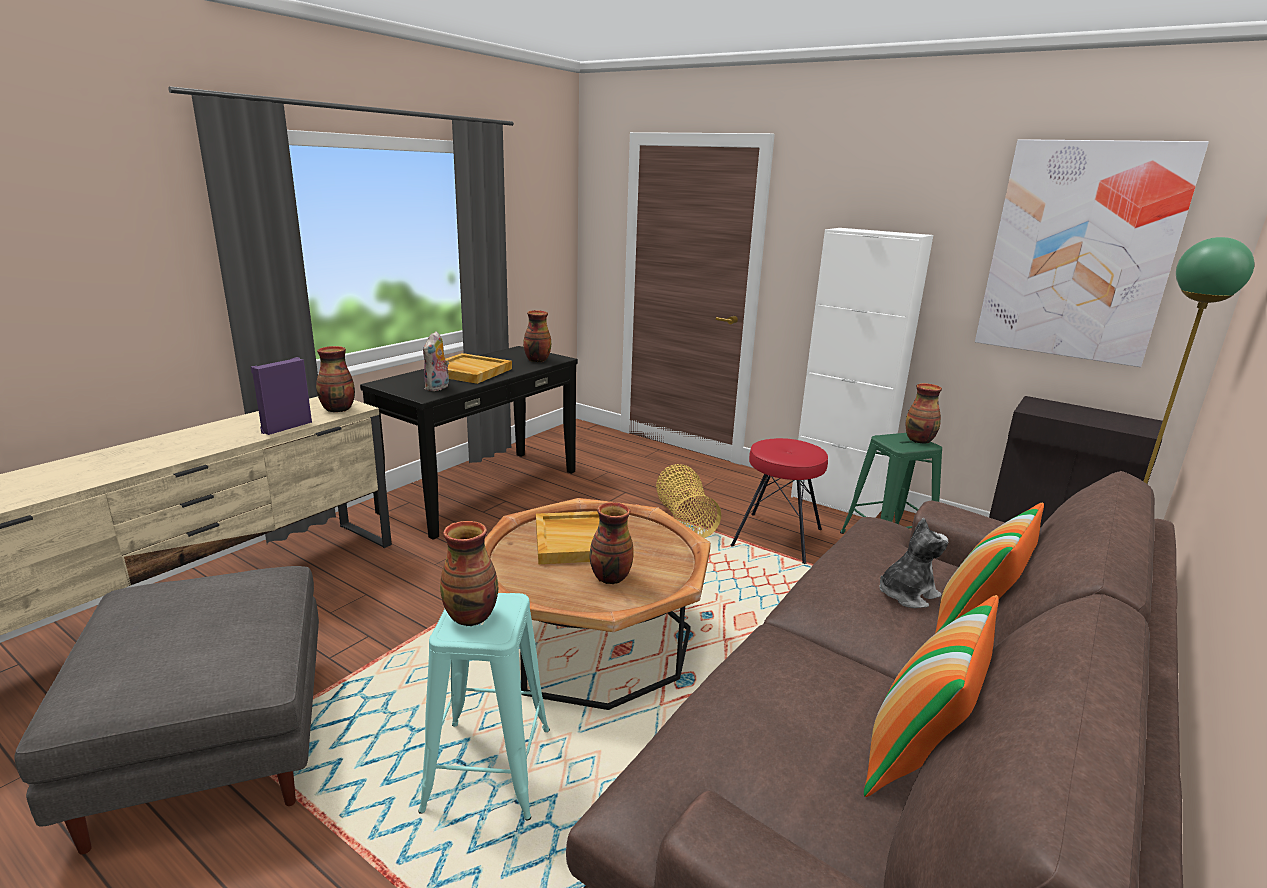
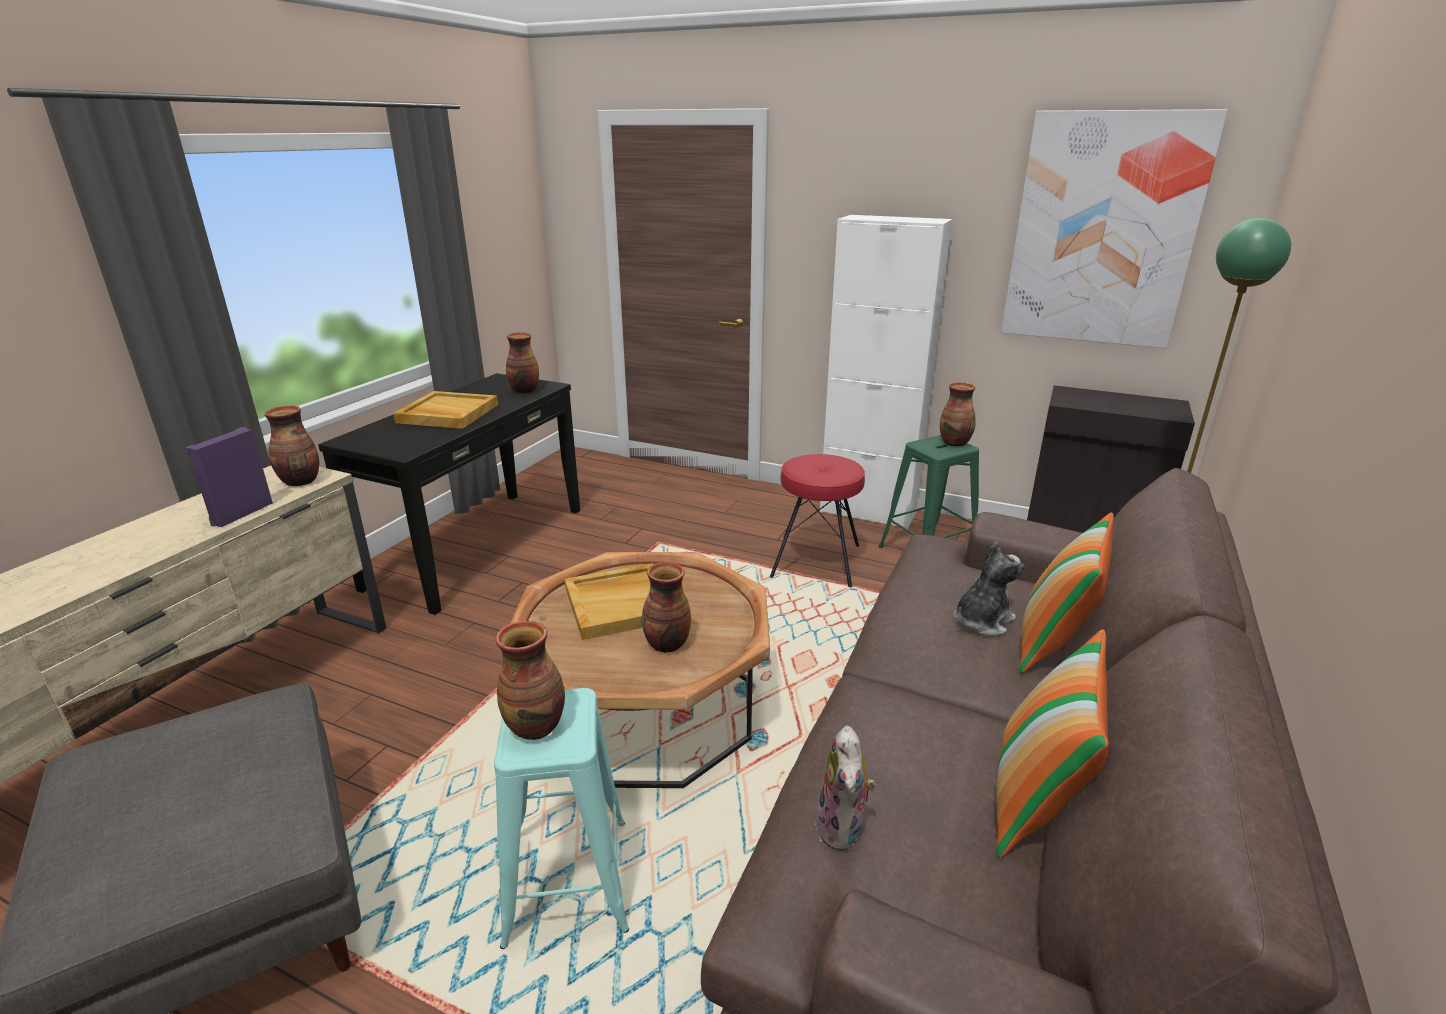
camera: 10 degrees left, 5 degrees up
plush toy [423,331,449,391] -> plush toy moved to [815,725,876,850]
basket [656,464,721,538] -> none

